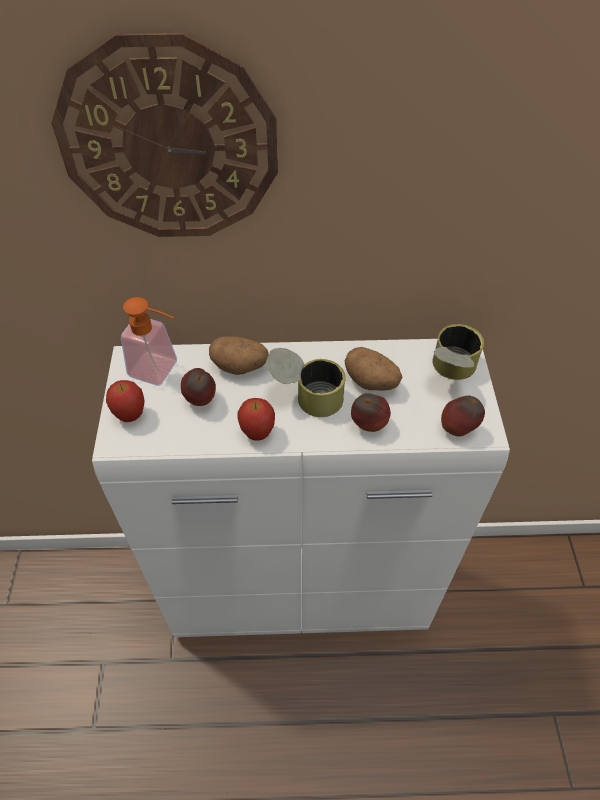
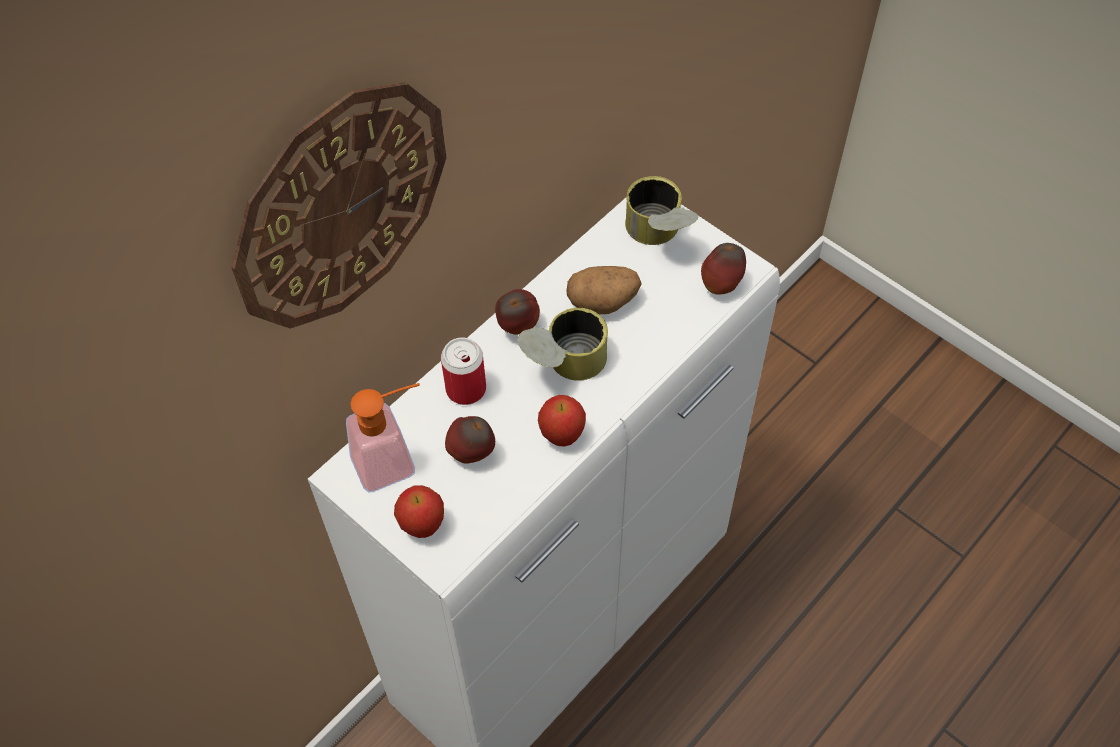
camera: 45 degrees left, 5 degrees up
potato [209,336,268,375] -> can [441,338,486,405]
apple [351,393,391,432] -> apple moved to [495,289,540,335]

